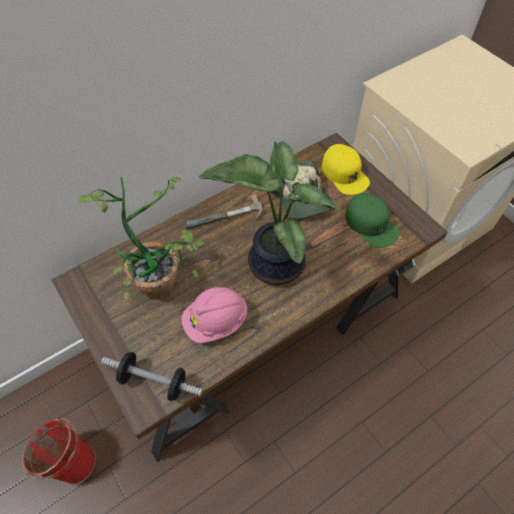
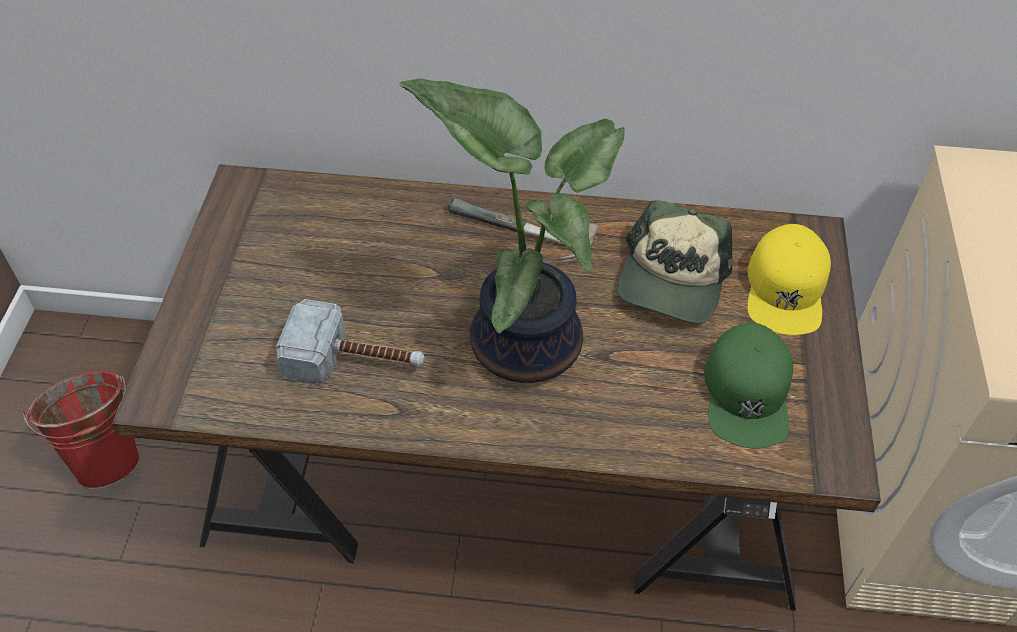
camera: 40 degrees right, 5 degrees down
potted plant [77,177,205,300] -> none
dumbbell [101,352,203,401] -> none
pink hard hat [182,287,247,343] -> hammer [276,299,425,383]

